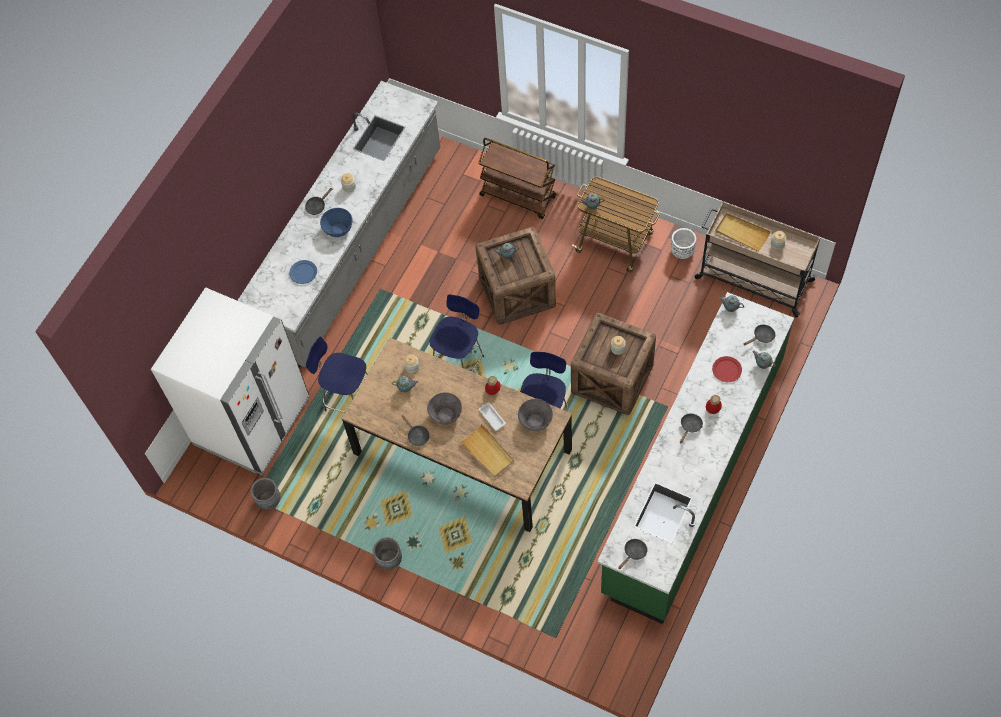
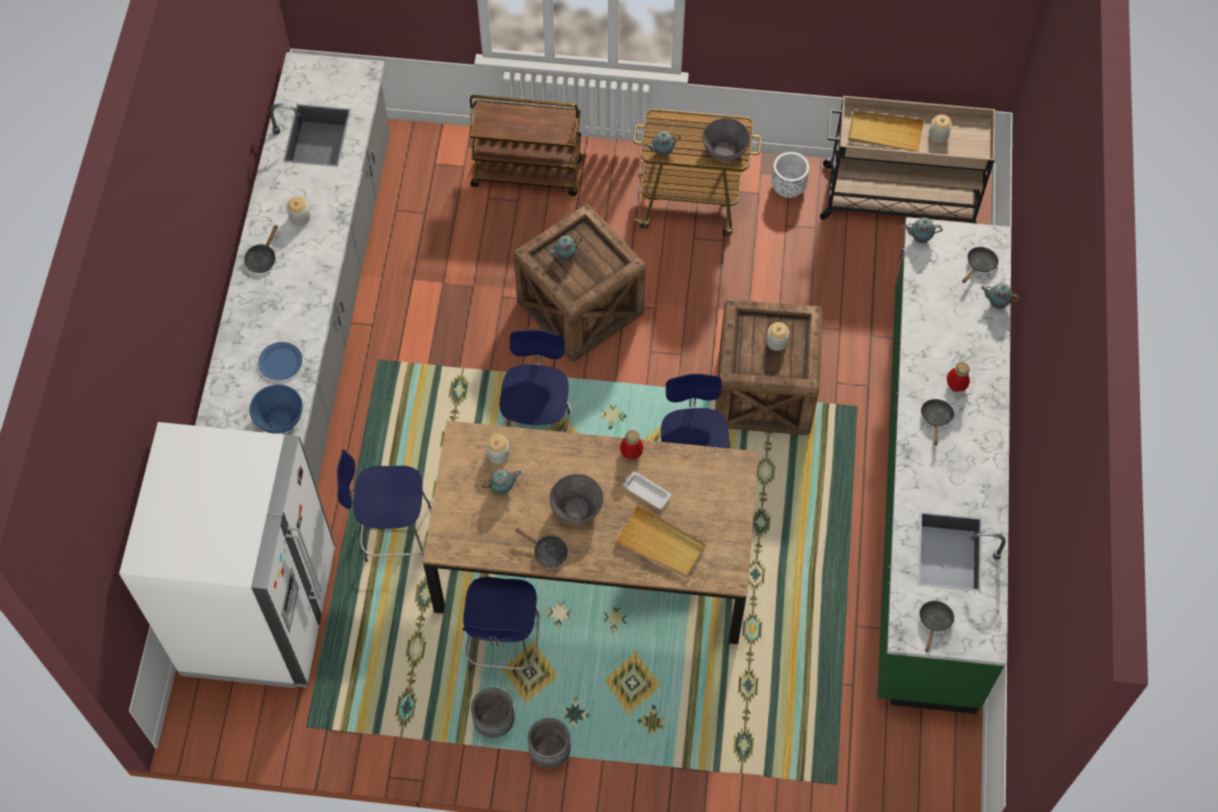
camera: 25 degrees left, 0 degrees up
grey planter [251,478,281,510] -> grey planter moved to [471,688,514,738]
blue bowl [320,208,353,237] -> blue bowl moved to [249,385,303,434]
grey bowl [518,399,553,431] -> grey bowl moved to [702,118,750,161]
red plate [712,356,742,382] -> none
none -> blue stool [463,577,540,675]

